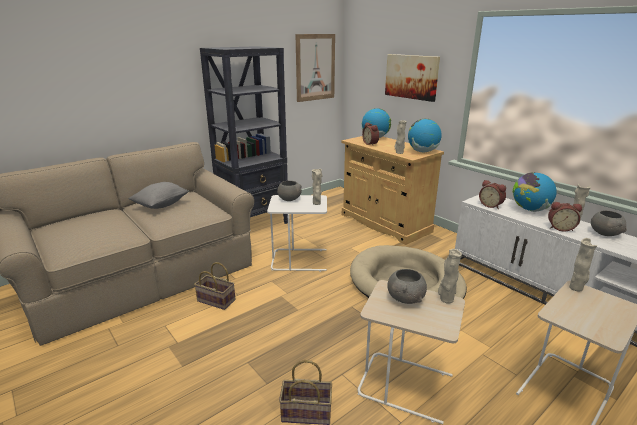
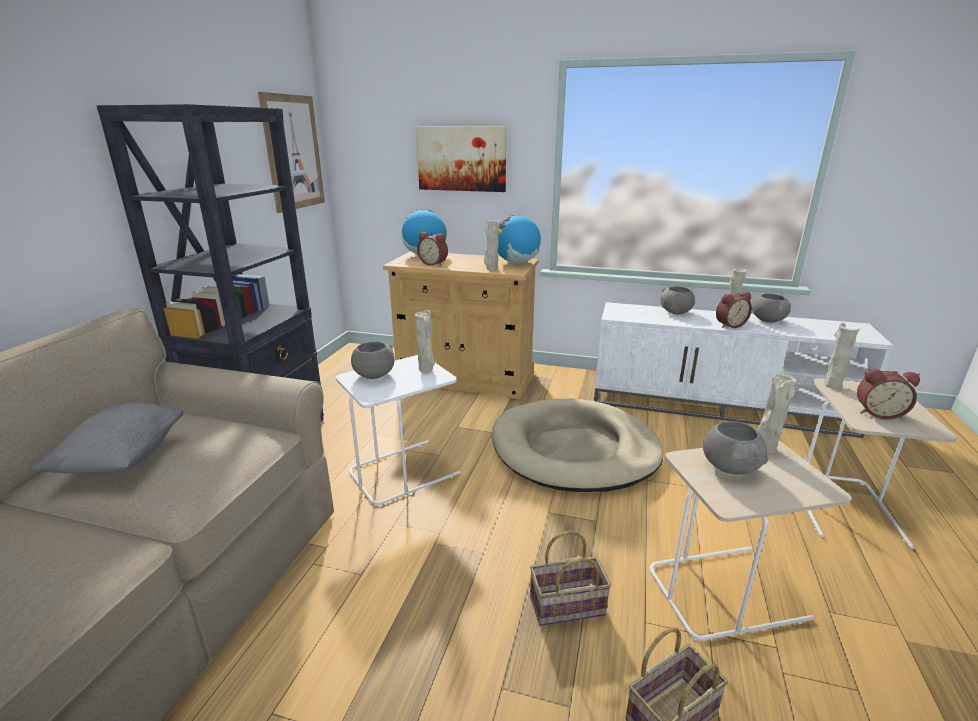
camera: 35 degrees left, 0 degrees up
basket [194,262,236,310] -> basket moved to [530,530,611,626]
alarm clock [479,180,506,209] -> alarm clock moved to [857,369,920,419]
globe [513,172,557,212] -> grey bowl [660,286,695,314]

